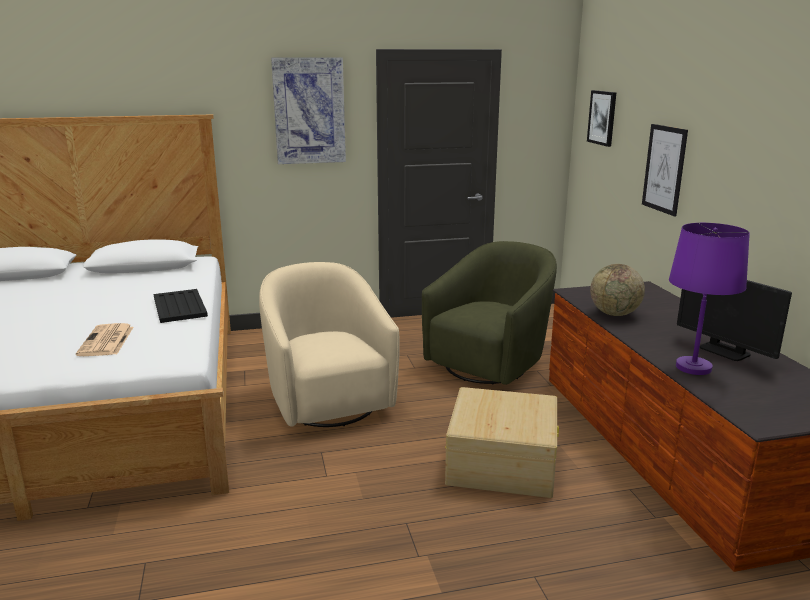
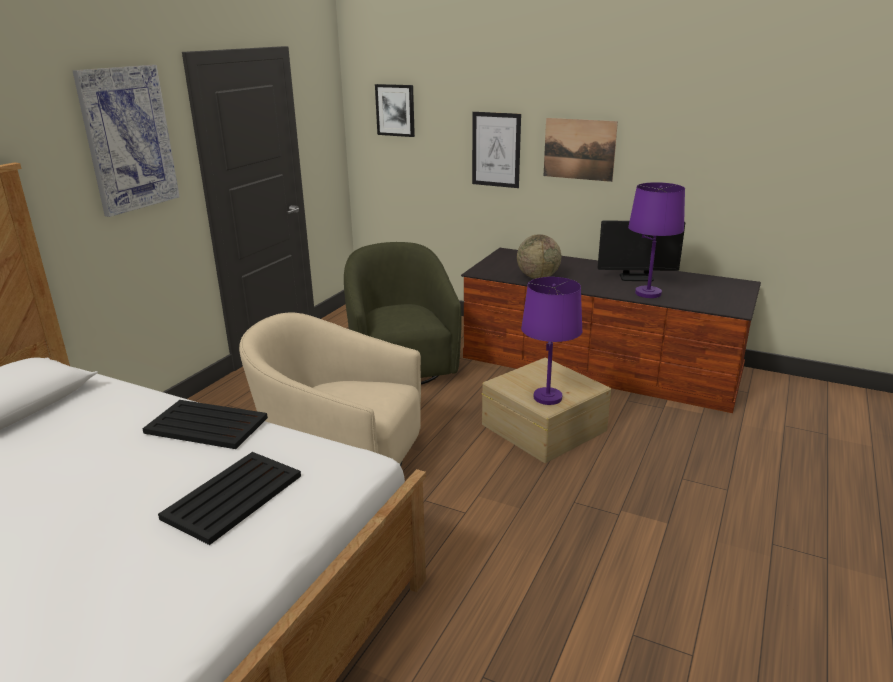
camera: 50 degrees left, 5 degrees up
newspaper [76,323,134,356] -> black tray [158,452,301,545]
none -> purple table lamp [521,277,583,405]
none -> picture [544,118,618,182]

